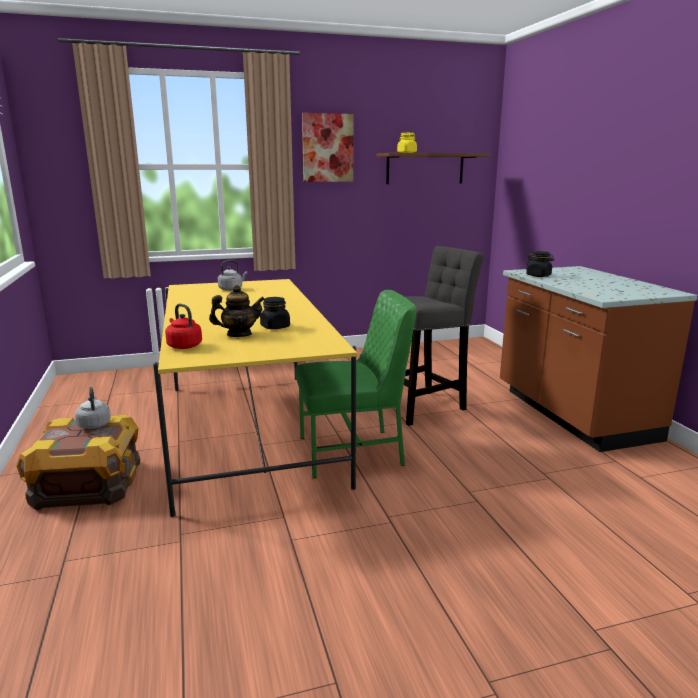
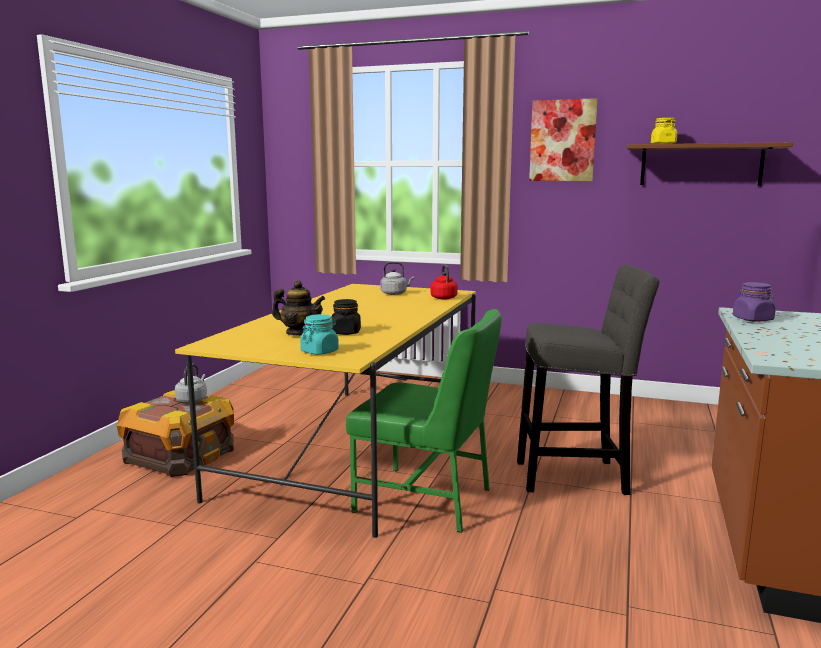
camera: 35 degrees right, 5 degrees down
red kettle [165,304,202,349] -> red kettle moved to [430,264,458,300]
black jar [526,251,554,277] -> purple jar [733,282,776,322]
none -> turquoise jar [300,314,339,355]

